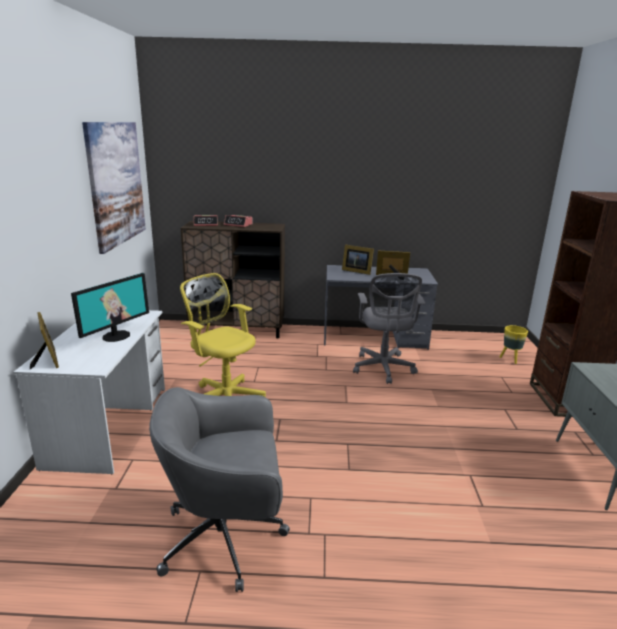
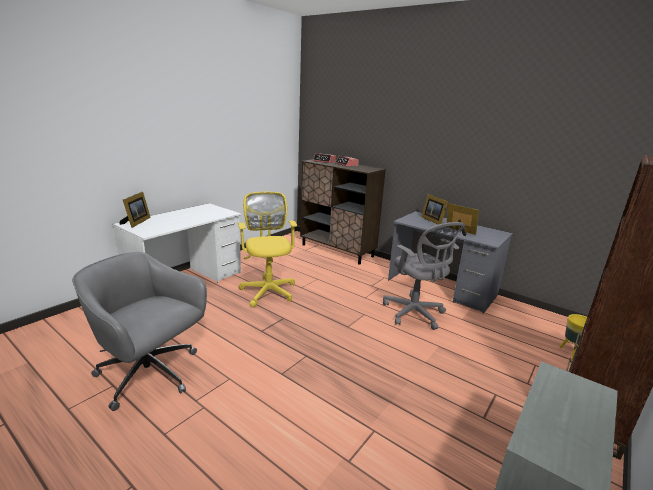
camera: 35 degrees right, 0 degrees up
monitor [71,273,149,342] -> none
picture [82,122,146,254] -> none
grey office chair [353,273,425,384] -> grey office chair turned 60 degrees counterclockwise [383,222,465,330]

